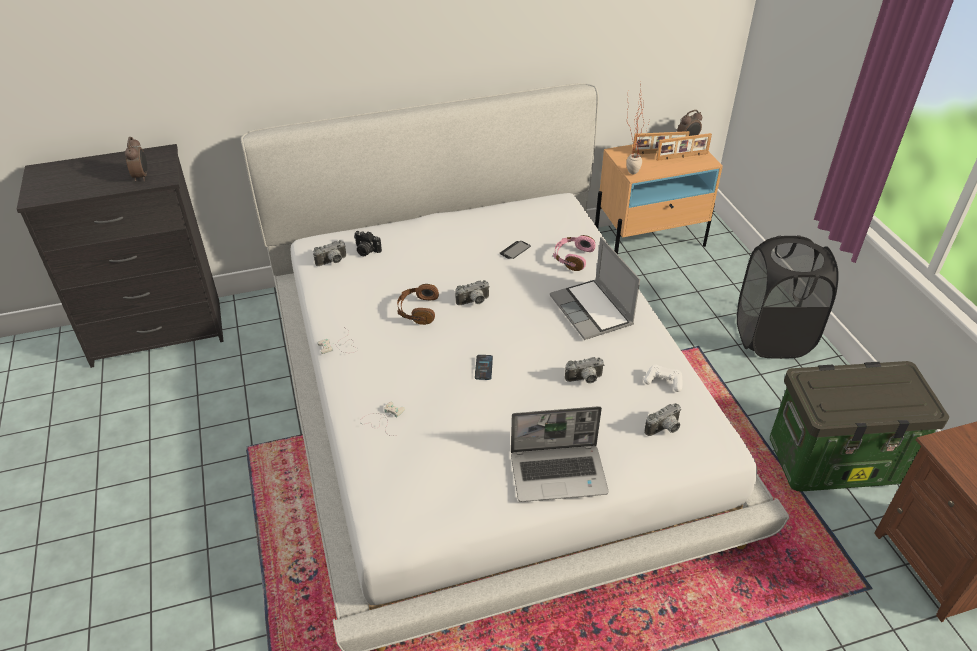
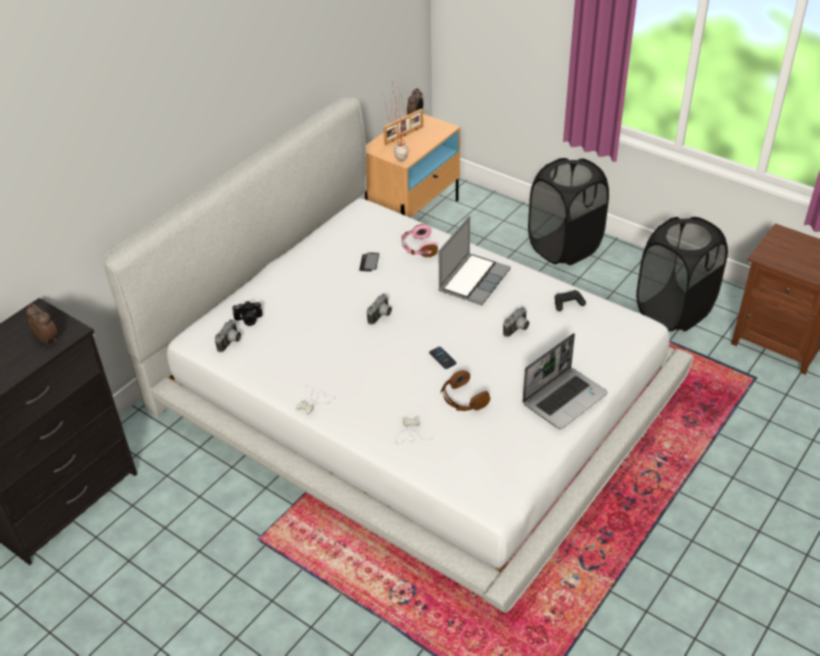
camera: 35 degrees left, 0 degrees up
brown headphones [397,284,439,325] -> brown headphones moved to [441,370,490,411]
laptop [550,237,640,340] -> laptop turned 90 degrees counterclockwise [438,216,511,305]
white game controller [644,365,682,392] -> black game controller [555,290,586,311]
camera [644,403,681,436] -> none
picture frame [656,133,712,161] -> none
storage box [770,361,949,491] -> black laundry basket [636,217,728,332]

